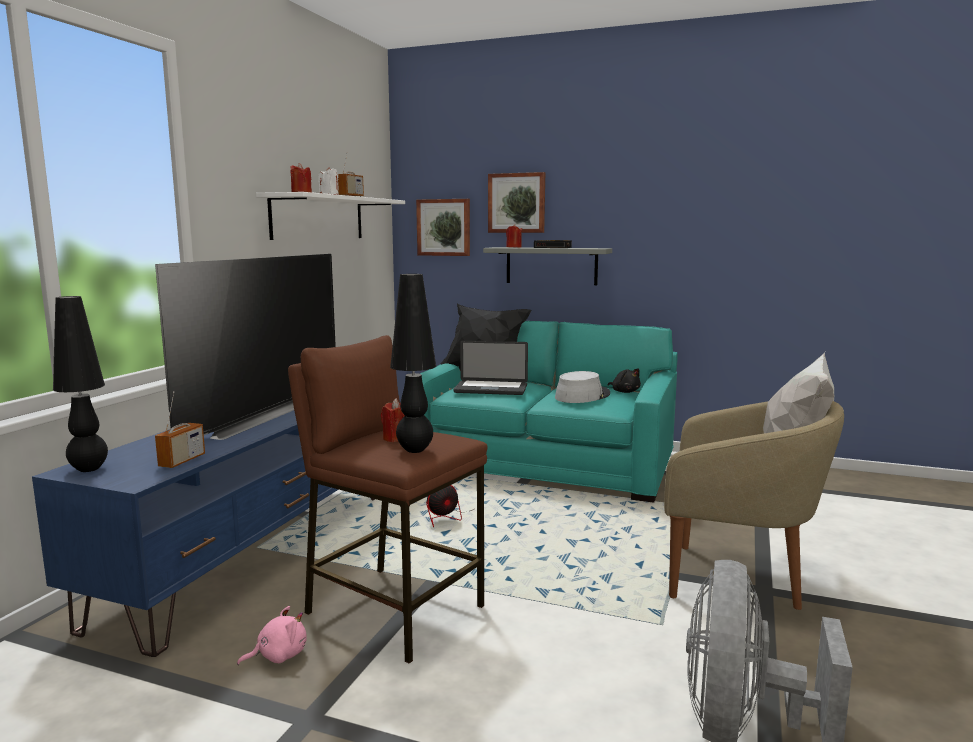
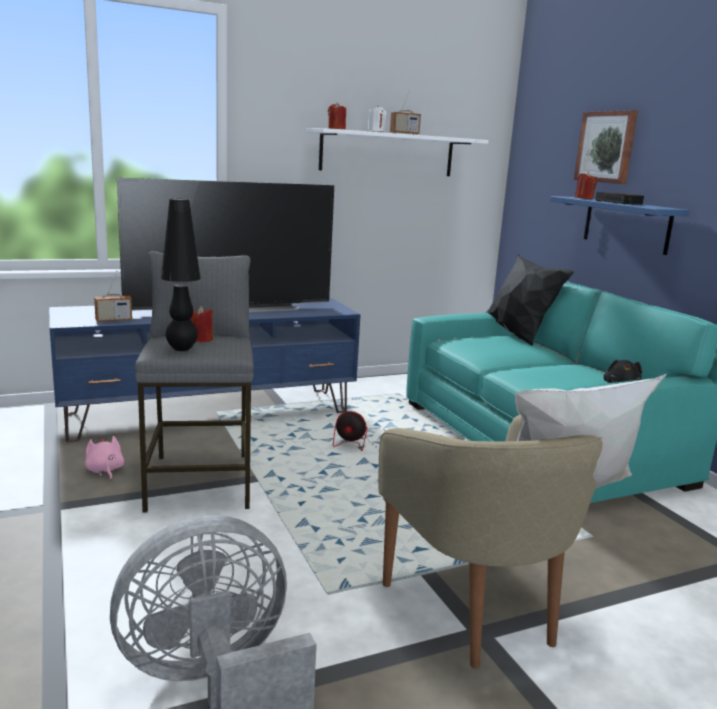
camera: 45 degrees right, 5 degrees up
black table lamp [53,296,108,472] -> none
pink plush toy [237,606,307,665] -> pink plush toy turned 135 degrees counterclockwise [85,436,124,480]
brown stool [288,335,488,664] -> grey stool [135,251,254,512]
picture [416,199,470,256] -> none
laptop [453,340,528,395] -> none
grey shelf [483,247,612,285] -> blue shelf [550,196,690,255]
grey hat [555,371,610,403] -> none

